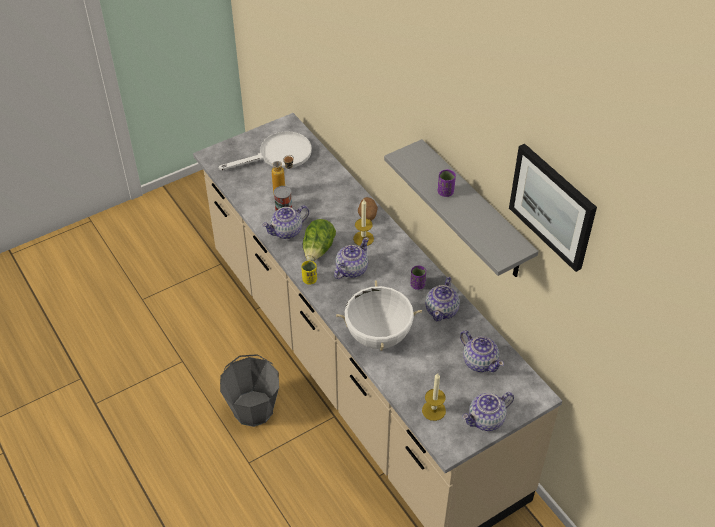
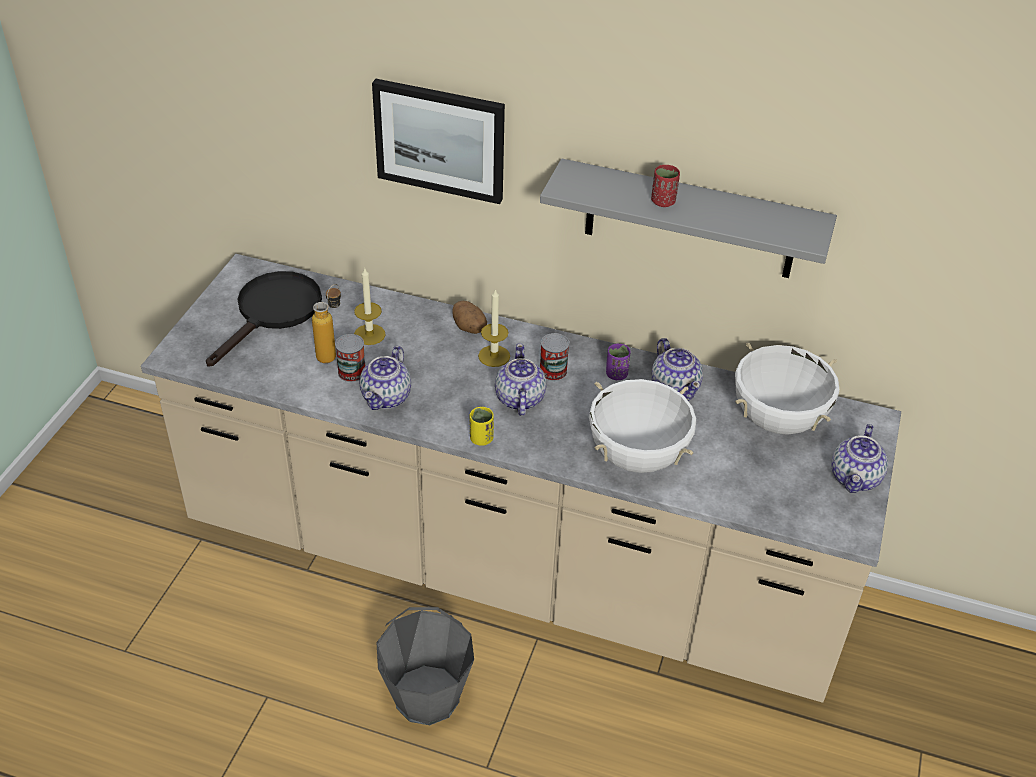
camera: 40 degrees left, 5 degrees down
white frying pan [218,131,312,170] -> black frying pan [206,271,322,367]
lettuce [303,219,336,261] -> none
candle [422,373,446,421] -> candle moved to [354,268,385,345]
purple cup [438,169,456,197] -> red cup [651,165,680,207]
teapot [460,331,504,372] -> white cooking pot [735,343,839,435]
picture [509,144,597,272] -> picture moved to [372,79,505,204]
none -> can [540,333,569,381]

